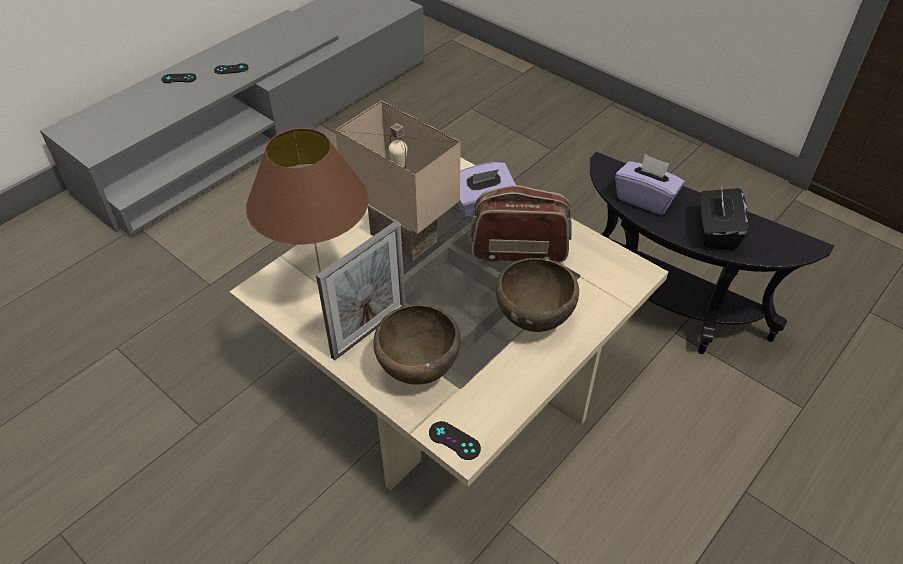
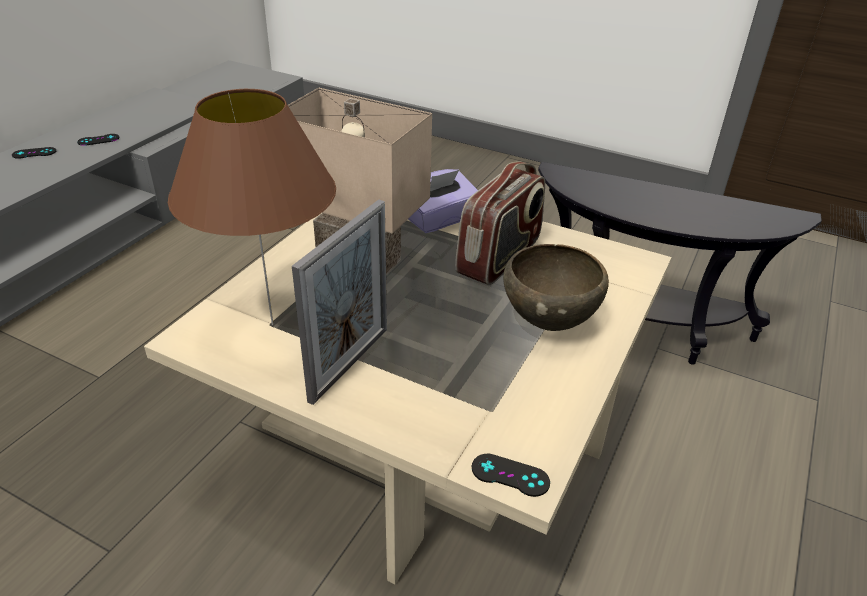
camera: 15 degrees left, 10 degrees down
brown bowl [373,304,461,384] -> none
radio [470,185,571,263] -> radio turned 135 degrees clockwise [455,161,545,285]
purple tissue box [615,154,685,215] -> none
black tissue box [700,188,748,250] -> none

